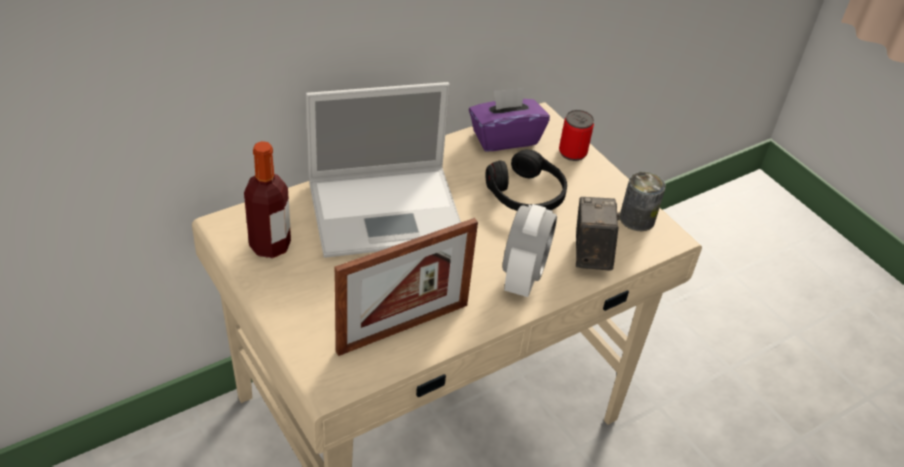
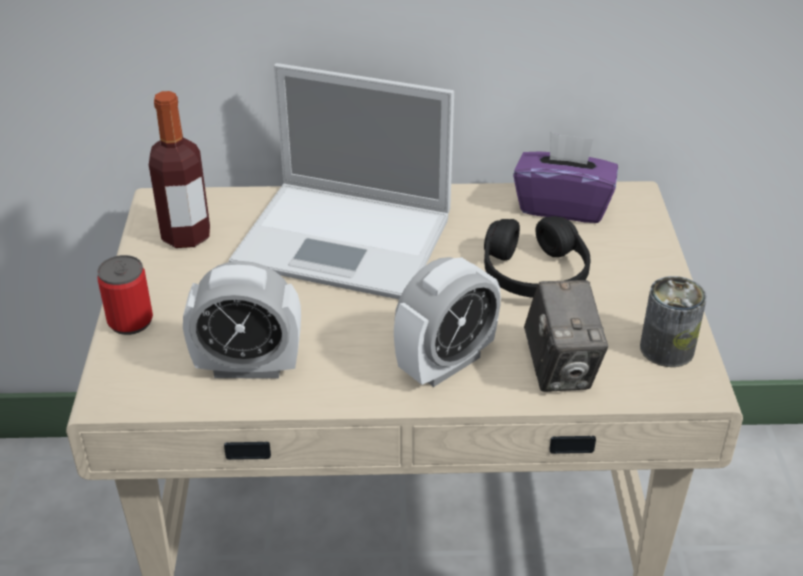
camera: 35 degrees right, 5 degrees down
picture frame [335,218,478,356] -> alarm clock [183,261,301,379]
can [559,110,594,161] -> can moved to [97,255,153,335]
camera [576,197,621,270] -> camera turned 135 degrees clockwise [524,280,608,392]

